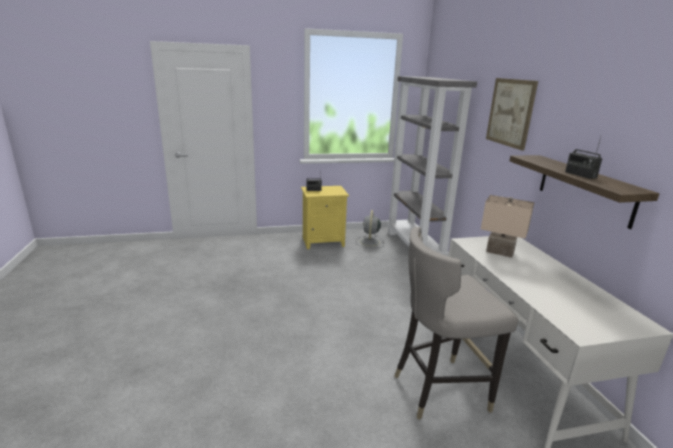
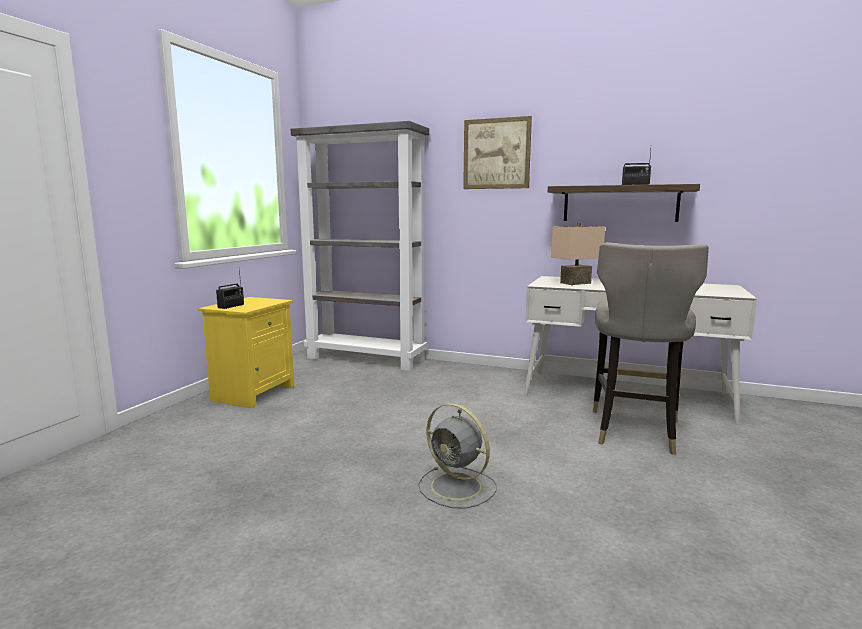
camera: 55 degrees left, 10 degrees down
grey fan [356,210,384,248] -> grey fan moved to [418,403,497,509]

